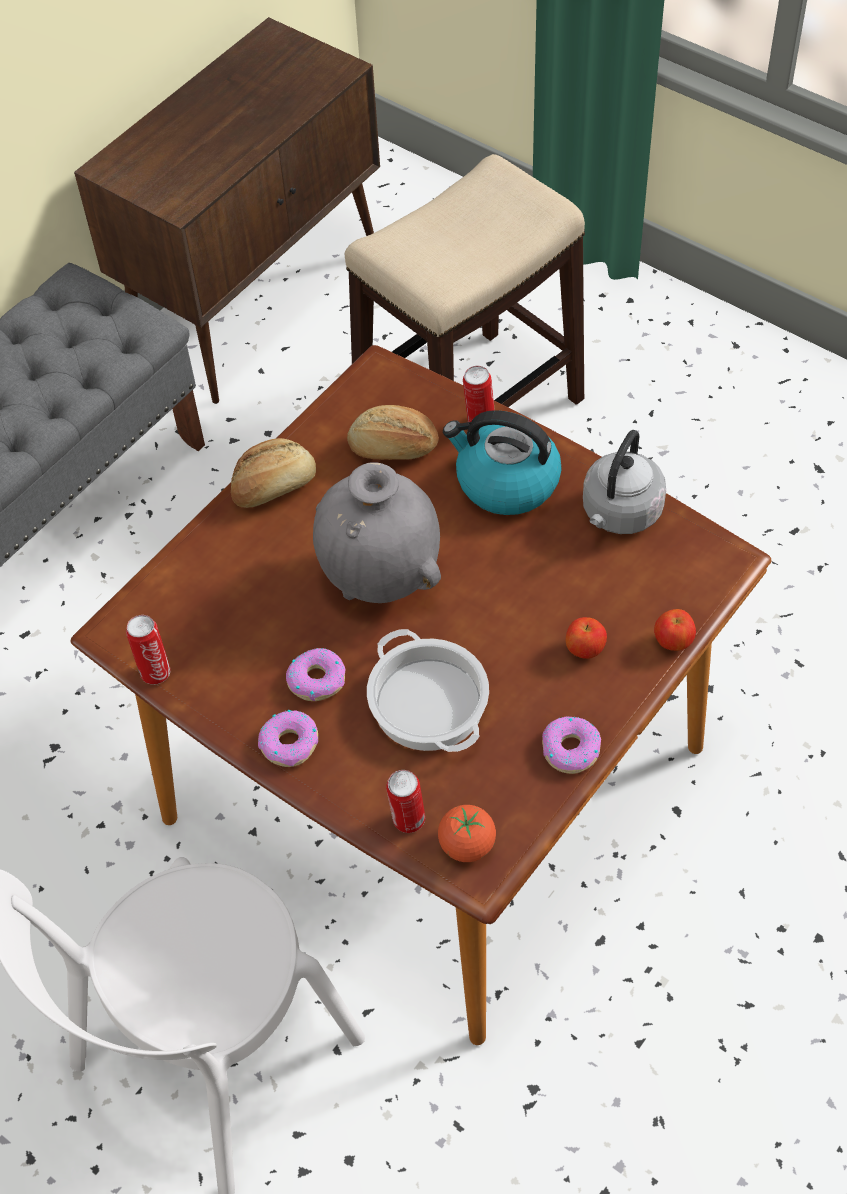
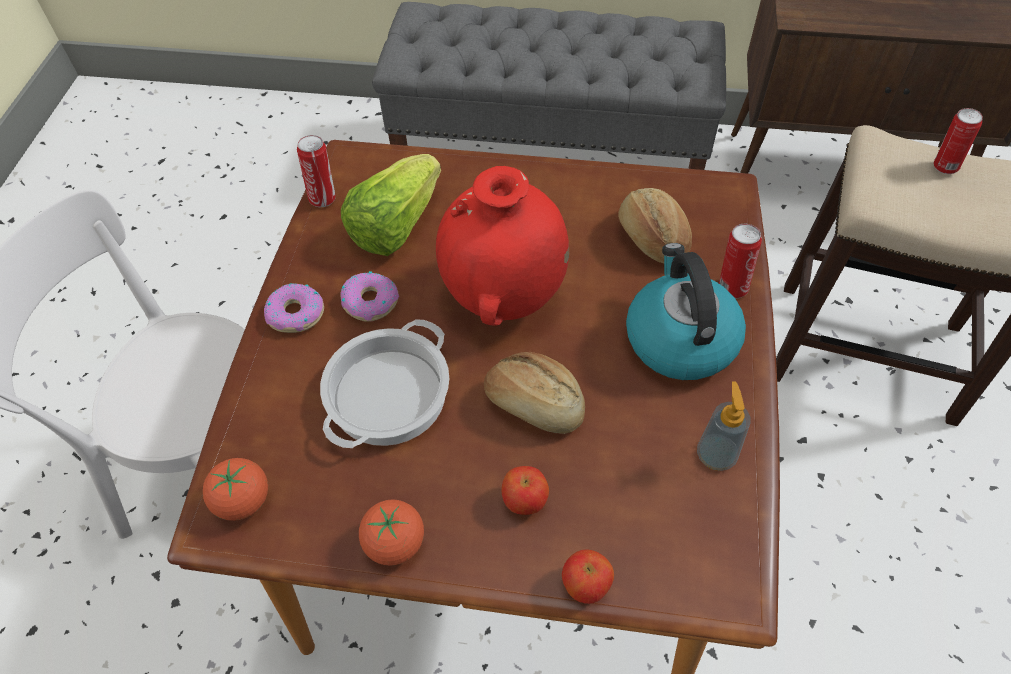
camera: 60 degrees right, 0 degrees up
bread [231,438,316,508] -> bread moved to [484,352,585,434]
grey vase [313,462,441,603] -> red vase [436,166,569,326]
can [386,770,425,833] -> can moved to [934,108,983,174]
donut [542,716,601,774] -> tomato [359,499,424,566]
grey kettle [583,430,666,534] -> soap dispenser [697,381,750,471]
none -> lettuce [341,154,441,256]

